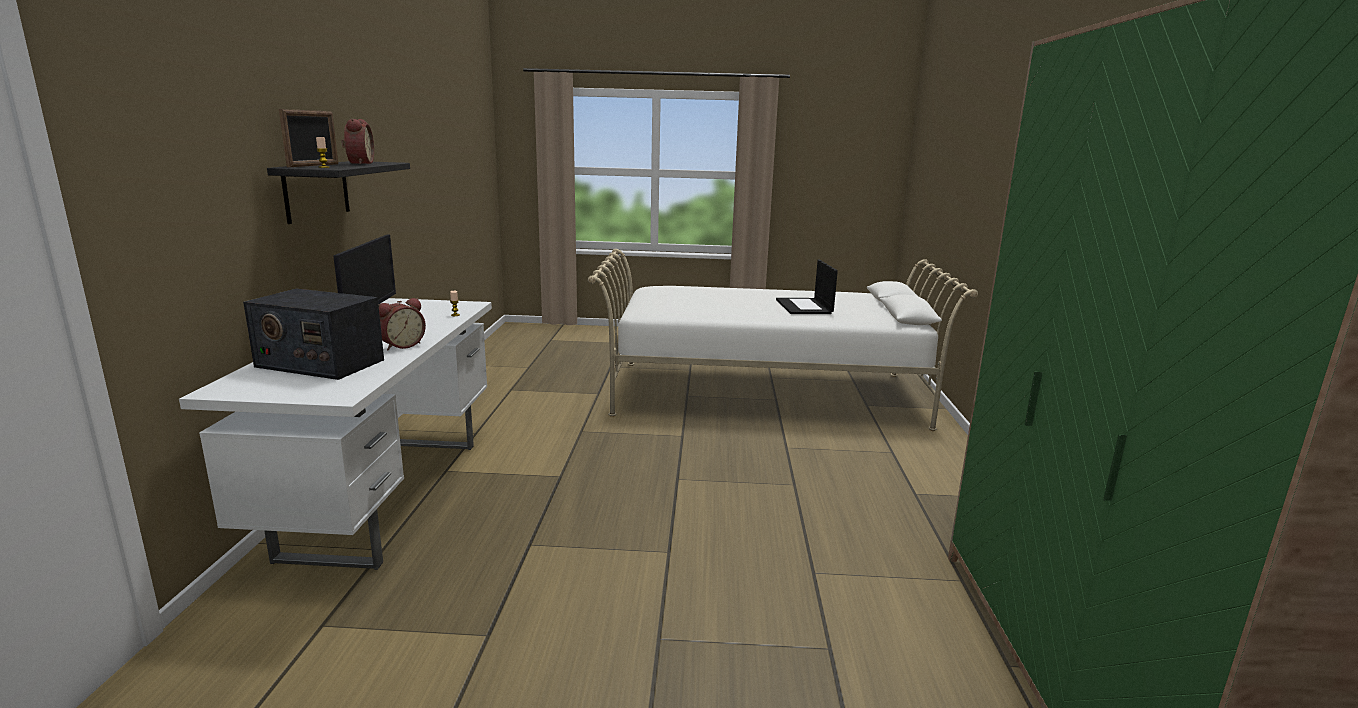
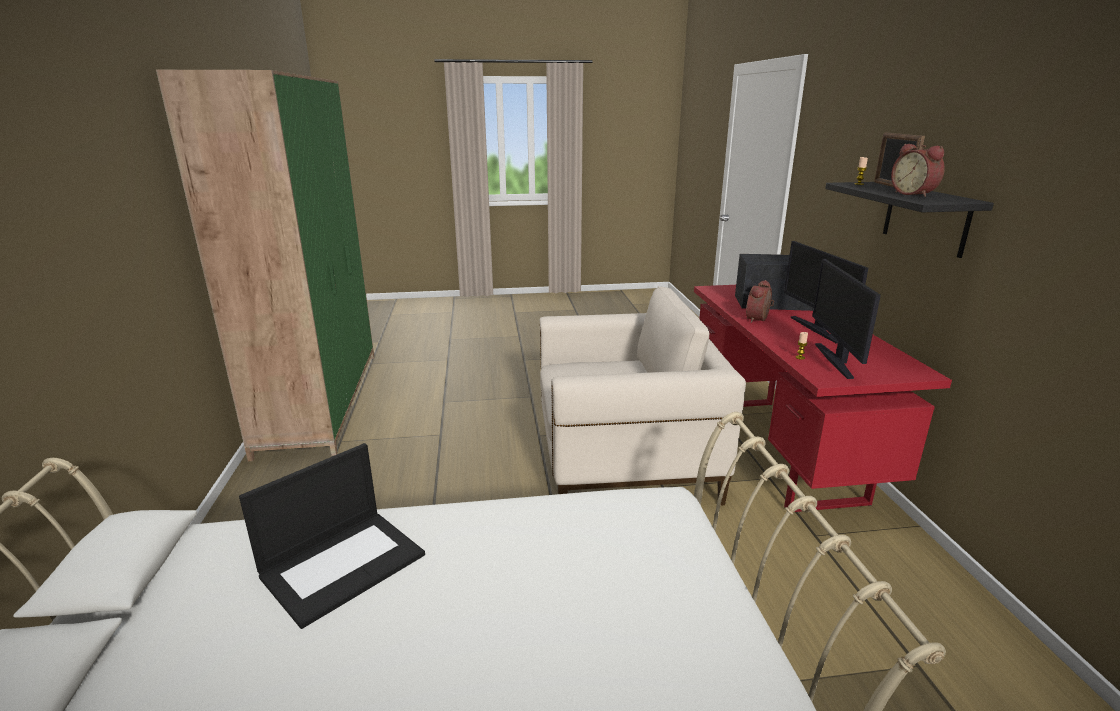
camera: 170 degrees right, 5 degrees up
white desk [179,298,492,570] -> red desk [694,285,952,512]
laptop [776,259,838,314] -> laptop turned 60 degrees clockwise [239,443,425,629]
none -> beige armchair [540,286,746,506]
none -> monitor [812,259,881,379]

